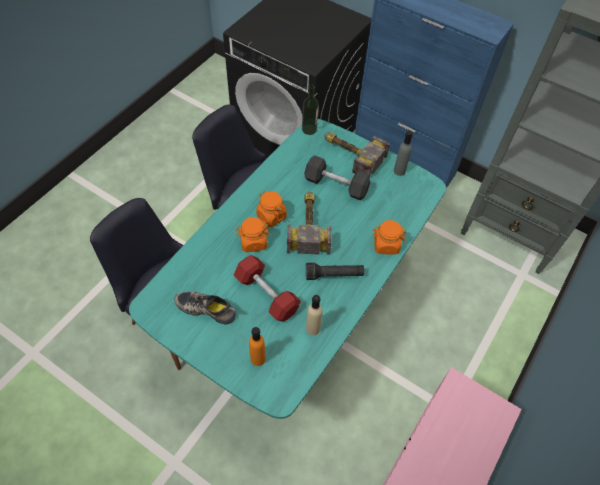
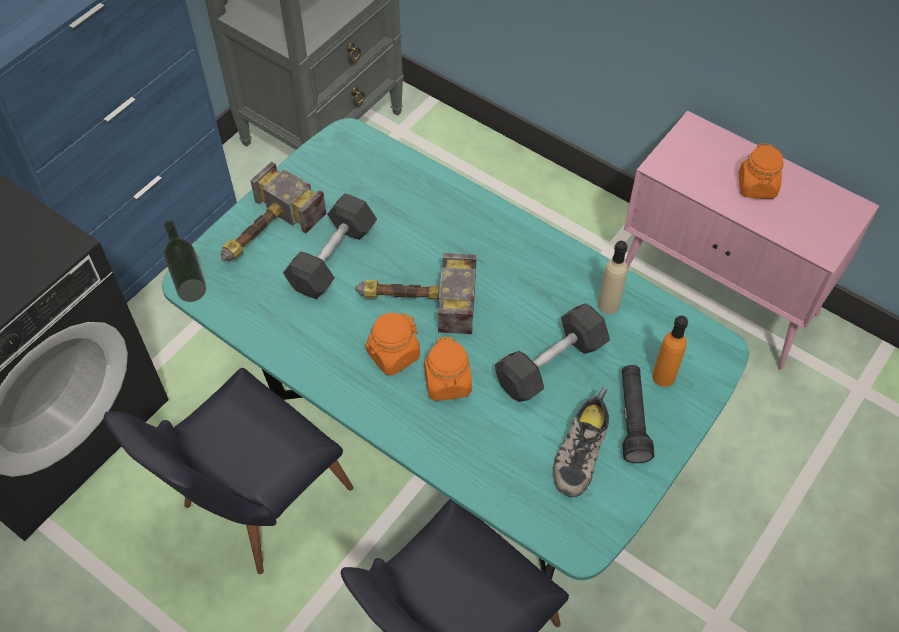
camera: 85 degrees left, 0 degrees up
red dumbbell [234,255,301,322] -> grey dumbbell [495,303,610,402]
black flashlight [306,263,364,280] -> black flashlight moved to [622,365,655,463]
orange jar [373,220,406,254] -> orange jar moved to [739,143,783,199]
grey bottle [394,131,413,176] -> none

